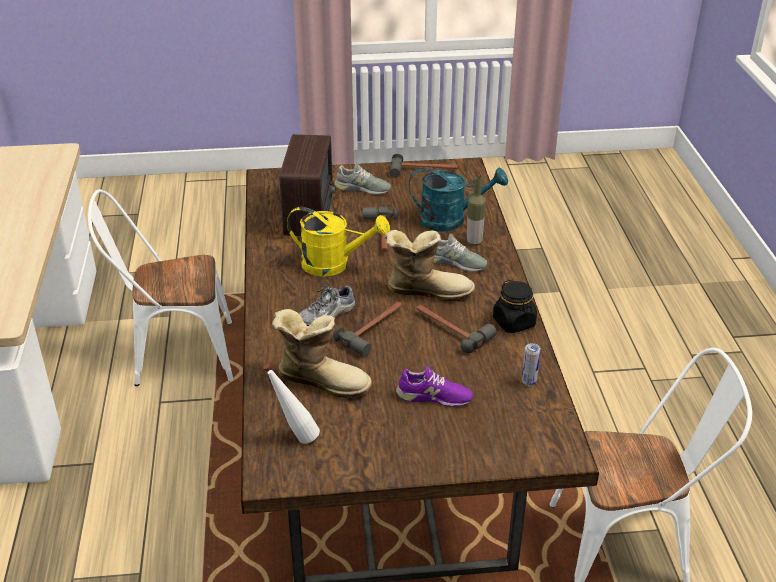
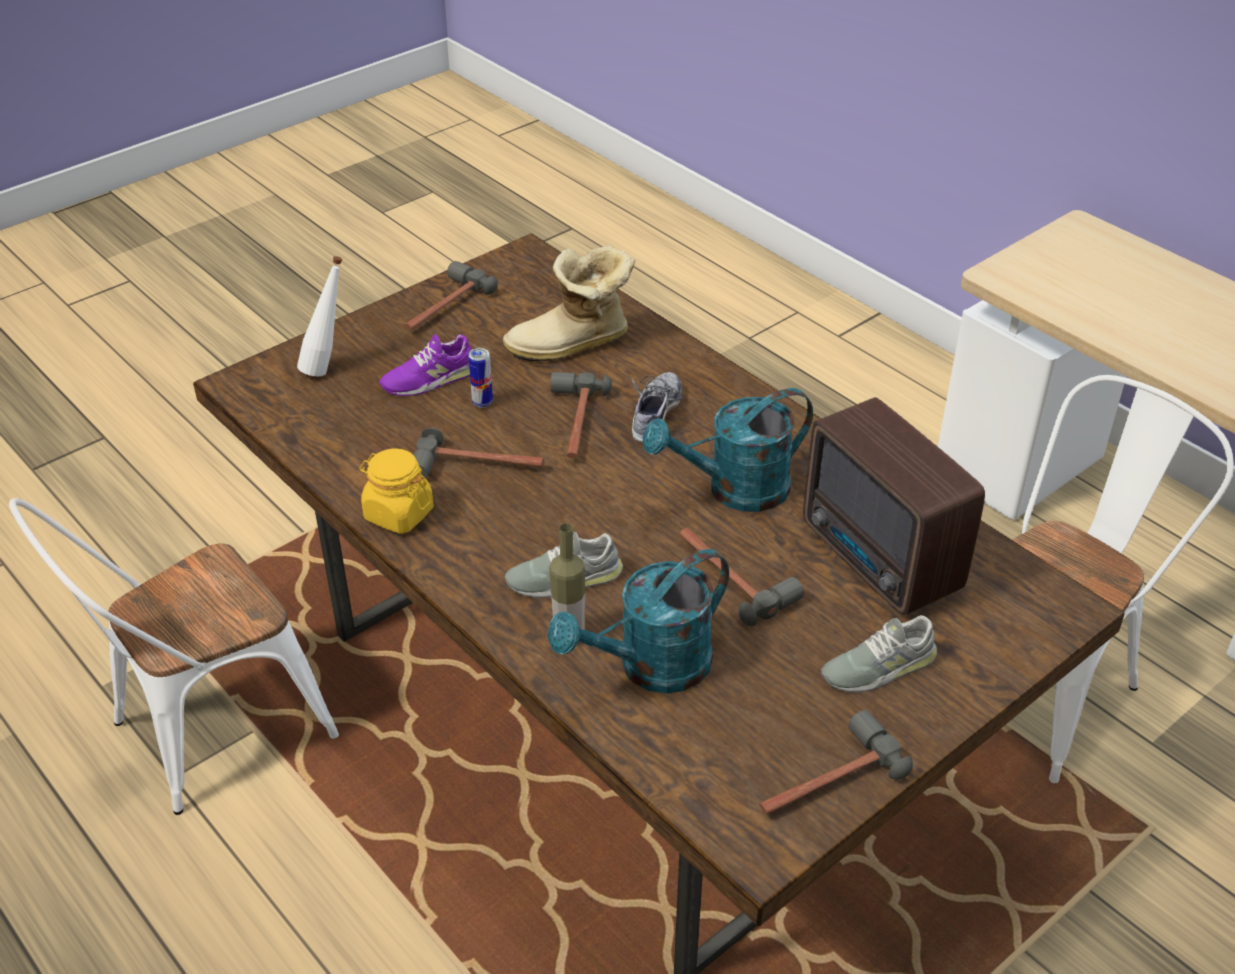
camera: 145 degrees right, 5 degrees up
white bottle [263,364,320,444] -> white bottle moved to [297,256,342,377]
yellow watering can [287,207,390,276] -> turquoise watering can [643,388,813,512]
boot [384,230,475,301] -> none
black jar [493,280,537,333] -> yellow jar [360,449,434,534]
can [522,343,541,386] -> can moved to [468,348,493,408]
none -> hammer [405,261,498,330]

